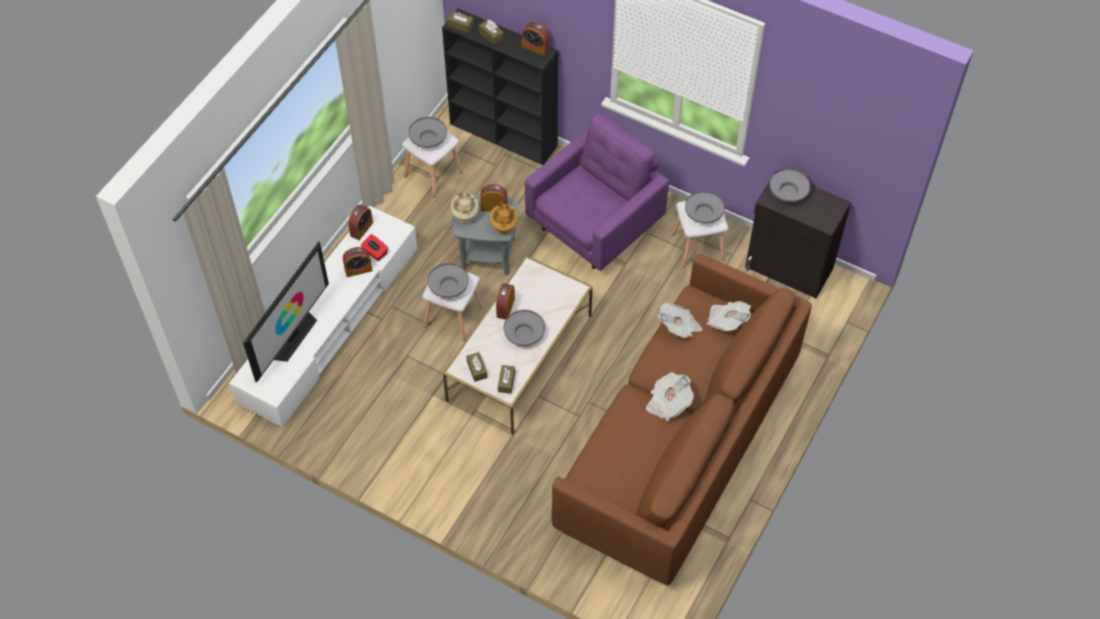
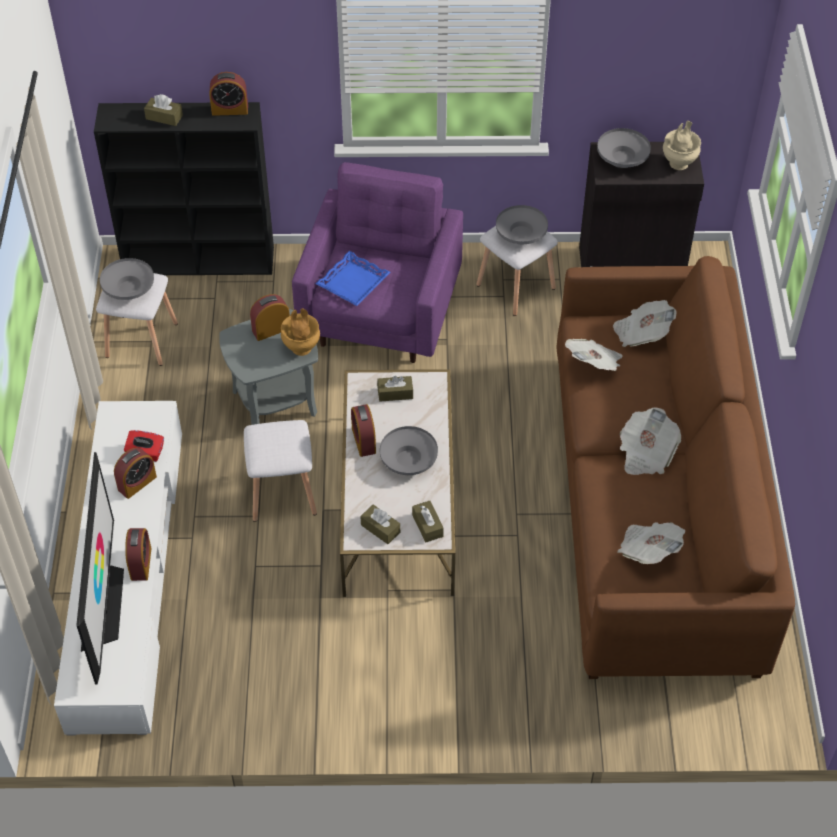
camera: 30 degrees left, 5 degrees down
alarm clock [348,205,373,240] -> alarm clock moved to [125,528,151,581]
grey bowl [428,263,468,298] -> none
brown tissue box [447,11,474,33] -> brown tissue box moved to [377,376,413,402]
beige vase [451,192,479,223] -> beige vase moved to [663,121,701,170]
none -> blue tray [315,251,391,306]
none -> newspaper [618,522,686,564]

